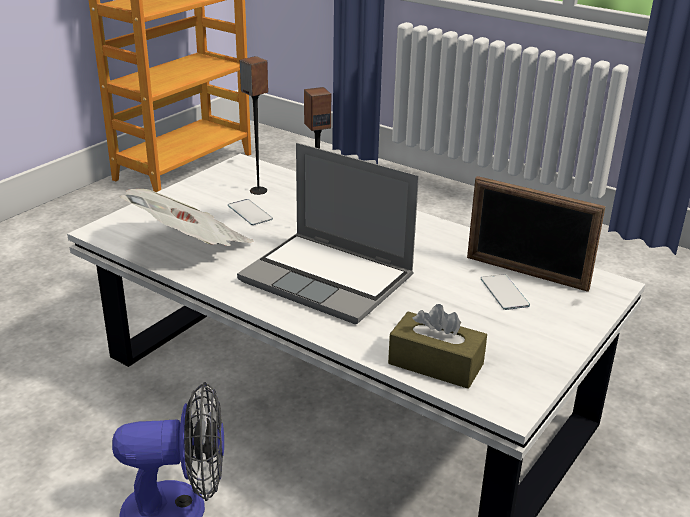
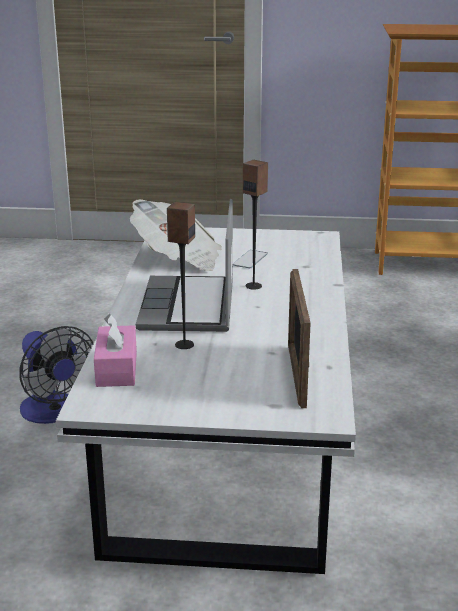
camera: 60 degrees right, 5 degrees down
speaker [240,56,268,195] -> speaker moved to [167,202,195,349]
brown tissue box [388,304,487,389] -> pink tissue box [94,314,137,387]
phone [481,274,530,310] -> none

